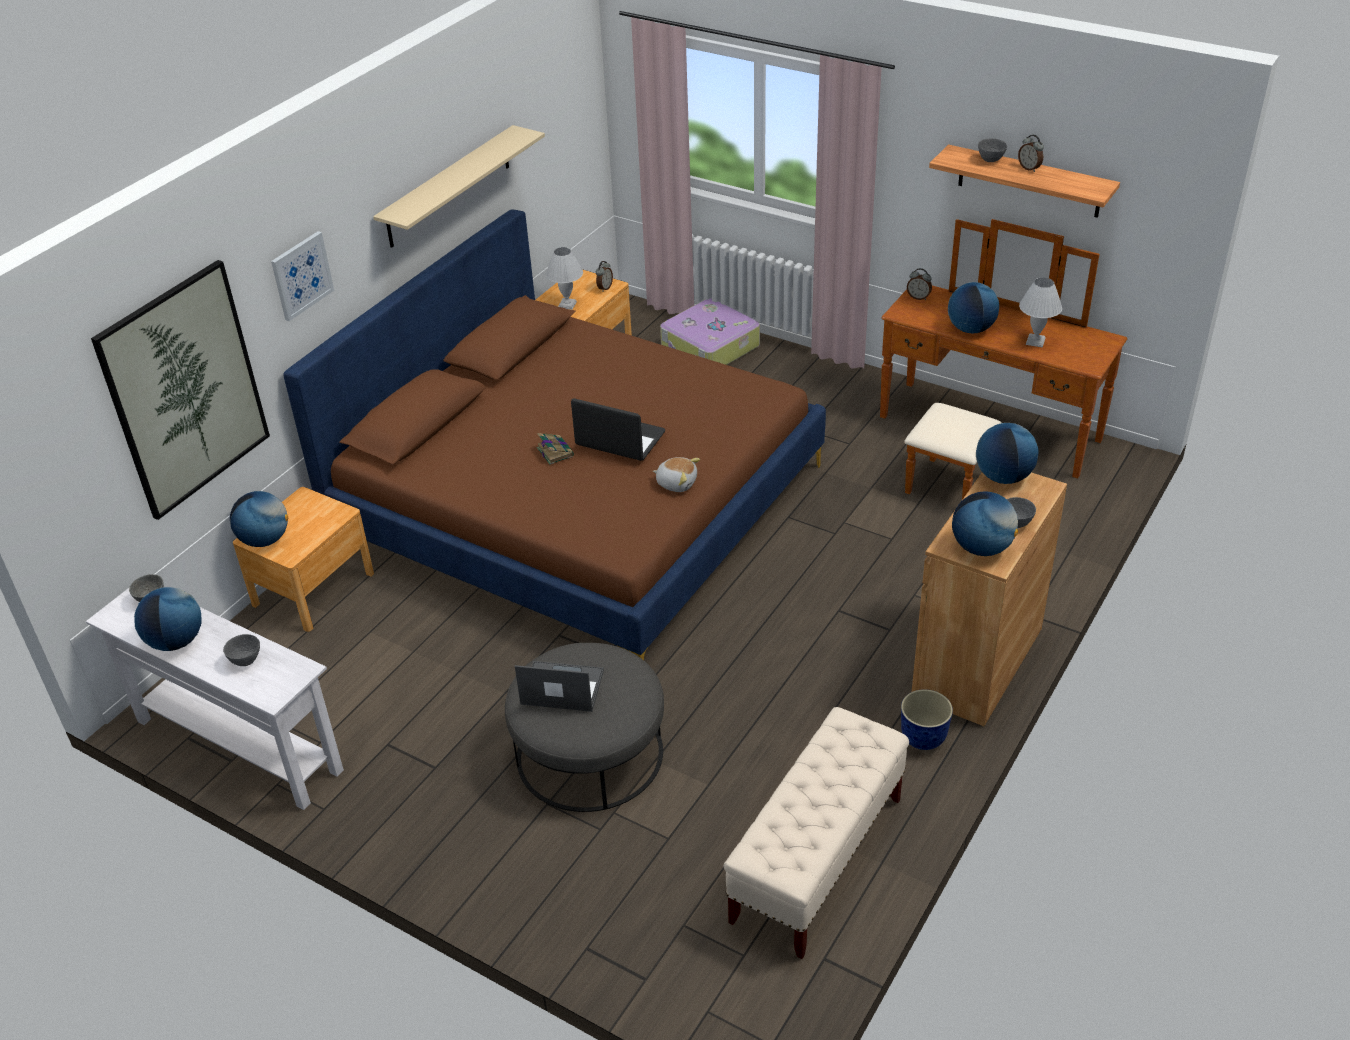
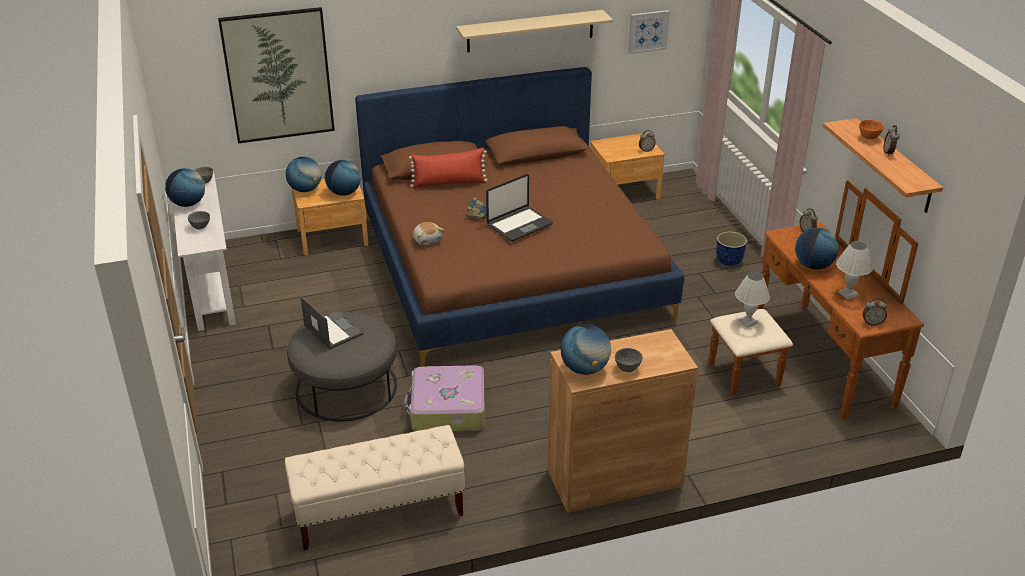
camera: 40 degrees right, 5 degrees down
picture [271,231,334,321] -> picture moved to [628,10,670,54]
white table lamp [546,247,583,310] -> white table lamp moved to [735,272,770,328]
laptop [571,398,665,461] -> laptop turned 75 degrees clockwise [486,174,553,241]
plush toy [653,457,700,492] -> plush toy moved to [413,222,444,245]
suitcase [660,298,760,365] -> suitcase moved to [403,365,485,431]
planter [901,689,953,750] -> planter moved to [716,232,747,266]
globe [976,423,1039,484] -> globe moved to [325,160,361,196]
grey bowl [978,138,1007,162] -> orange bowl [859,120,884,139]
none -> red pillow [409,148,487,188]
none -> alarm clock [863,298,887,326]

